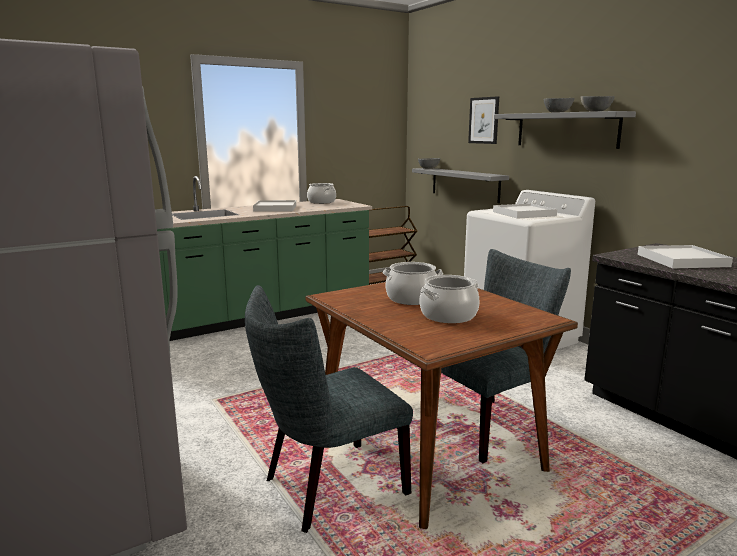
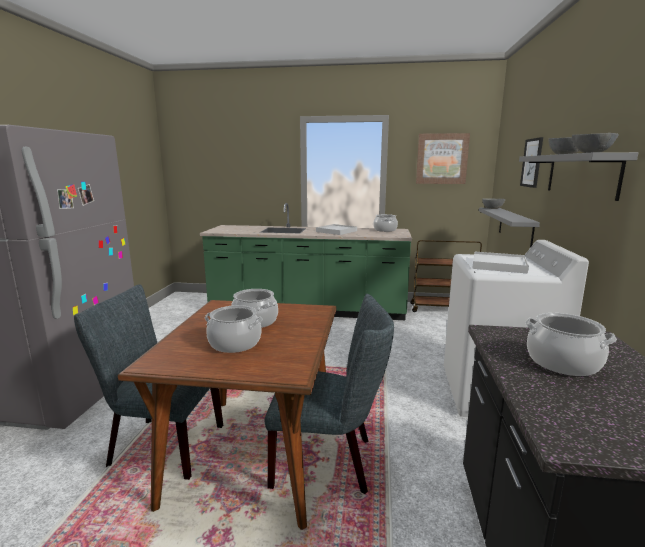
camera: 40 degrees right, 0 degrees up
white tray [638,245,733,268] -> cooking pot [525,313,617,376]
none -> picture [416,133,470,184]

